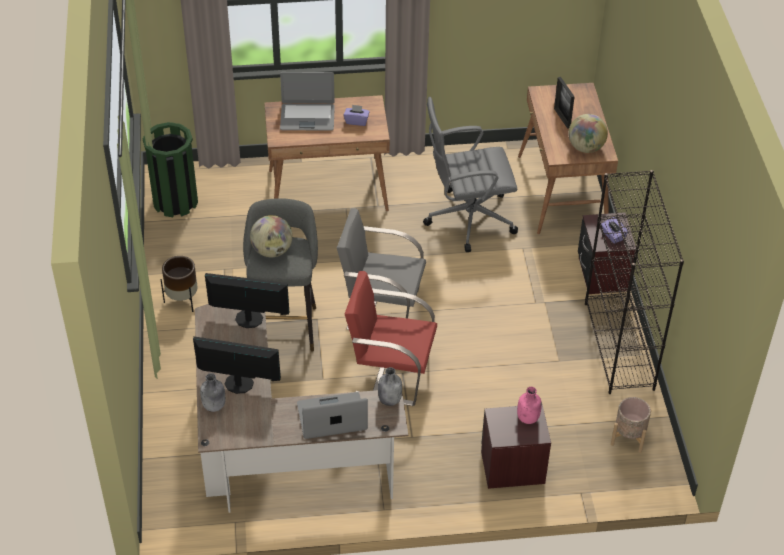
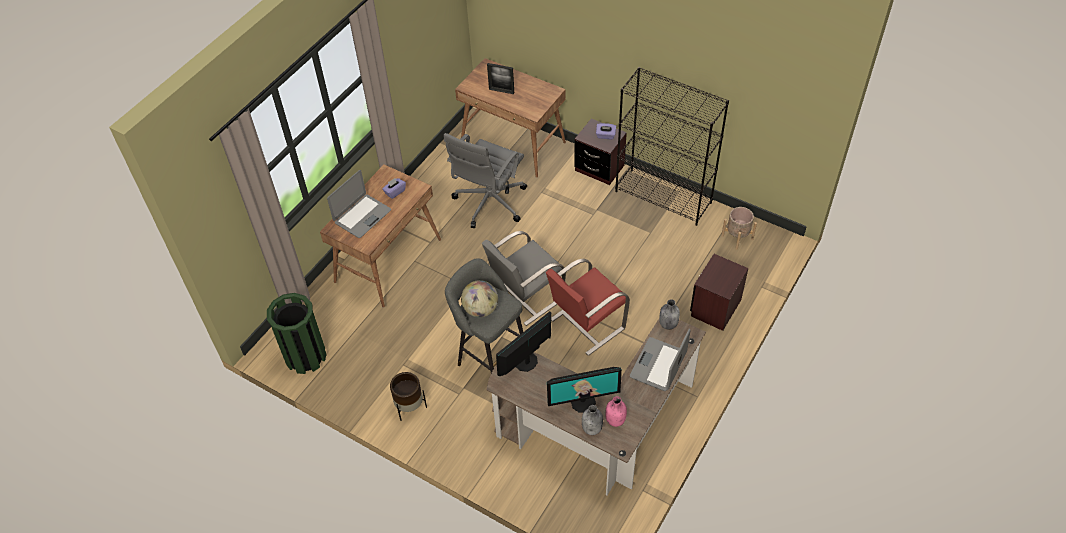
camera: 50 degrees left, 5 degrees up
monitor [193,336,281,394] -> monitor turned 150 degrees counterclockwise [547,367,622,413]
pink bottle [517,387,542,424] -> pink bottle moved to [605,396,627,427]
globe [568,114,608,153] -> none

